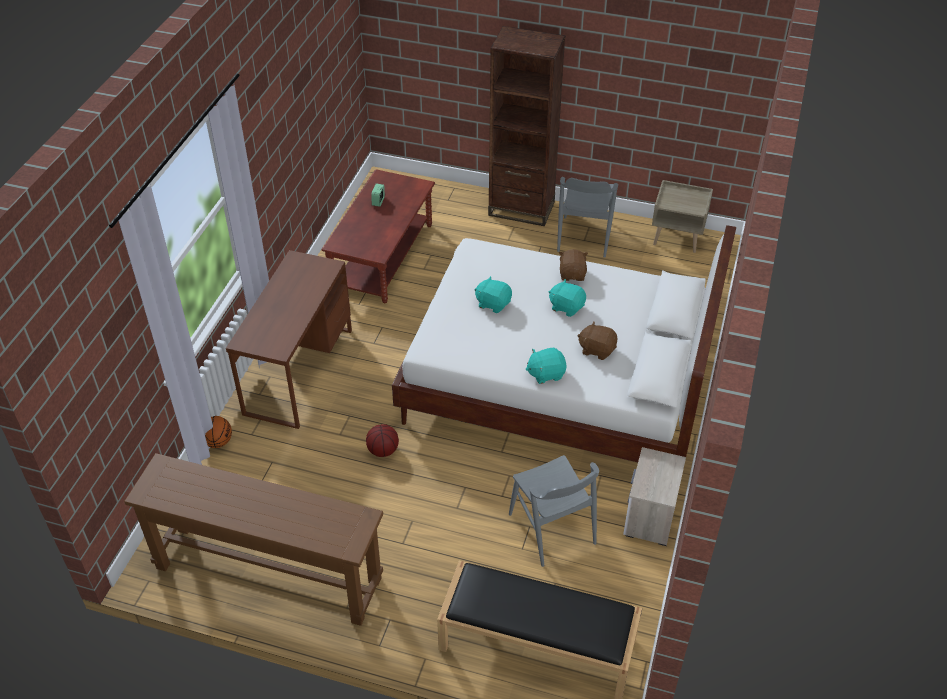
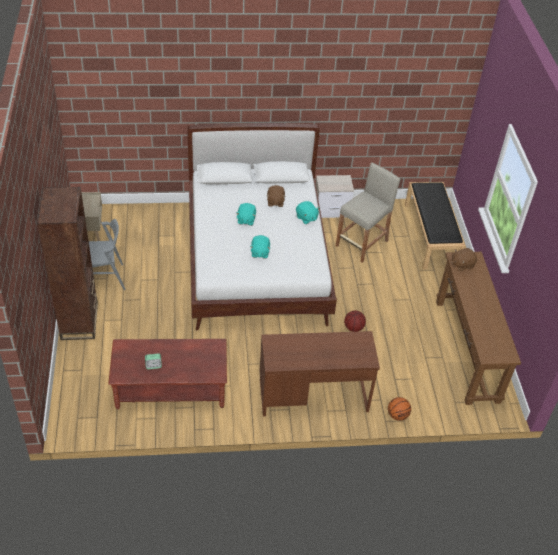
camera: 115 degrees left, 0 degrees up
grey chair [509,455,599,567] -> beige stool [336,163,400,263]
brown plush toy [559,249,588,281] -> brown plush toy moved to [452,248,477,271]

